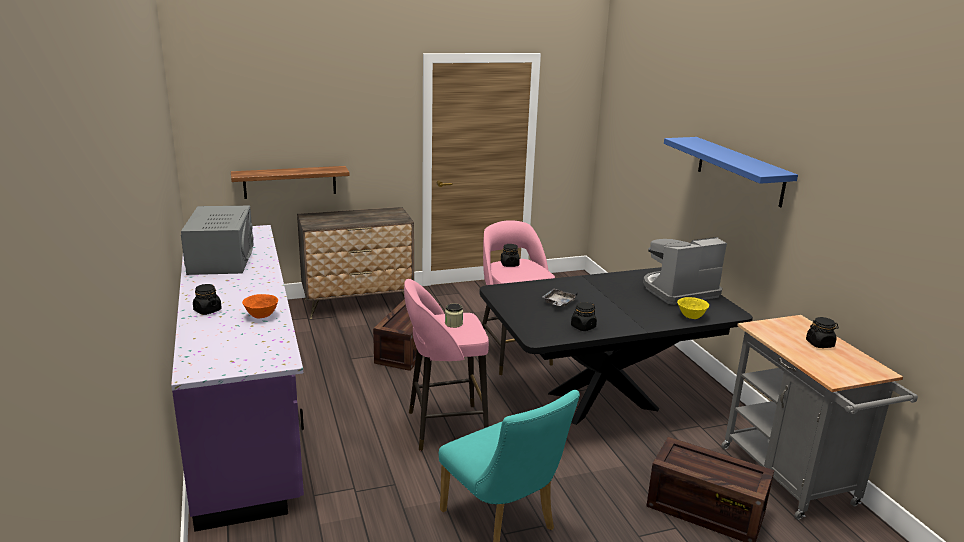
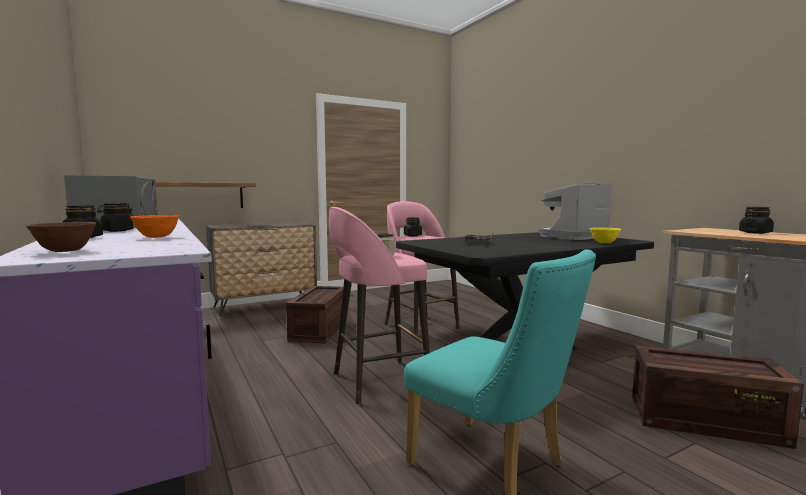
camera: 10 degrees left, 15 degrees down
black jar [571,302,597,331] -> black jar moved to [97,203,133,232]
blue shelf [664,137,798,208] -> none
none -> brown bowl [26,222,96,252]

